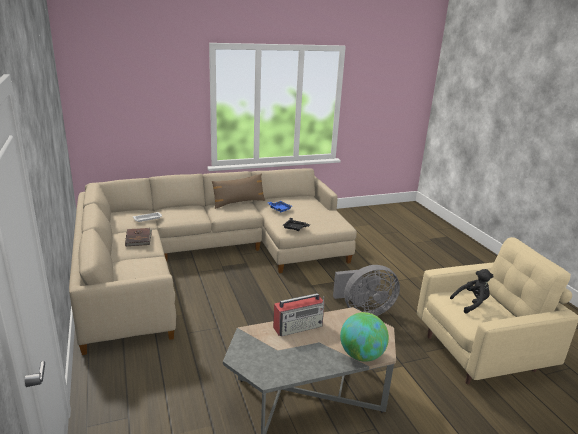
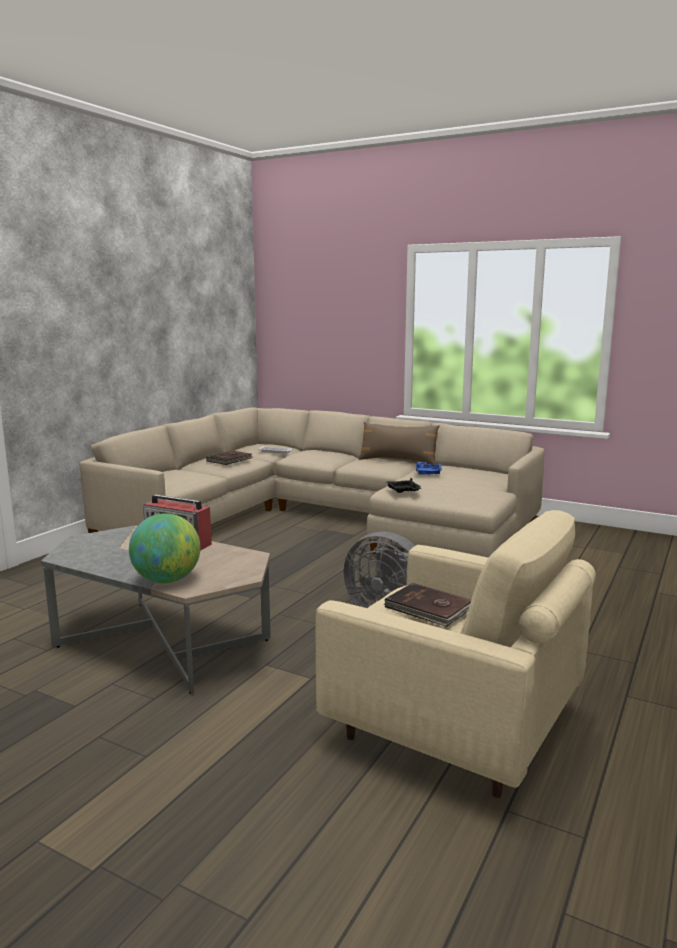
camera: 50 degrees right, 10 degrees down
black plush toy [450,269,494,314] -> brown book [383,583,471,627]

